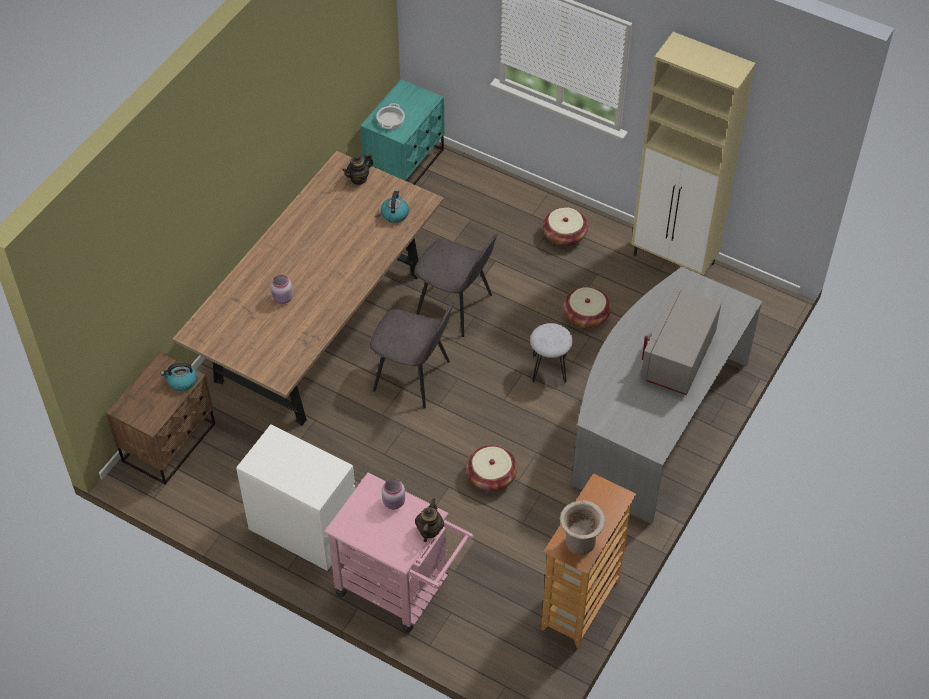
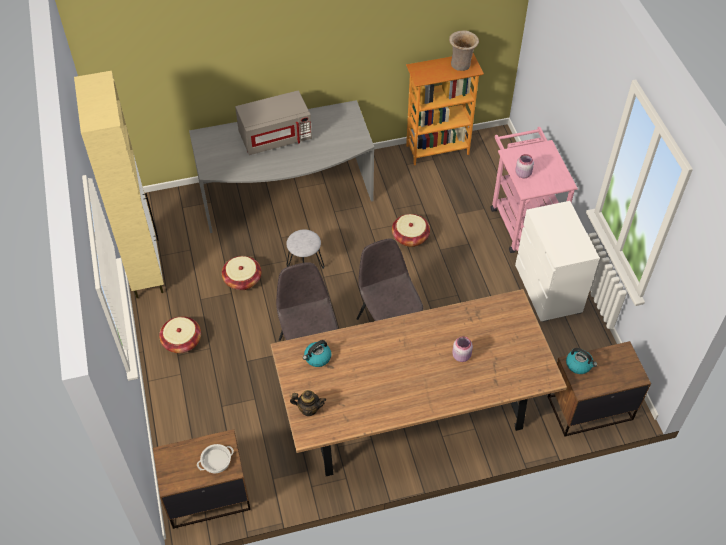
camera: 135 degrees left, 0 degrees up
turquoise nightstand [360,79,445,185] -> brown nightstand [153,429,251,529]
teapot [415,498,444,542] -> none

